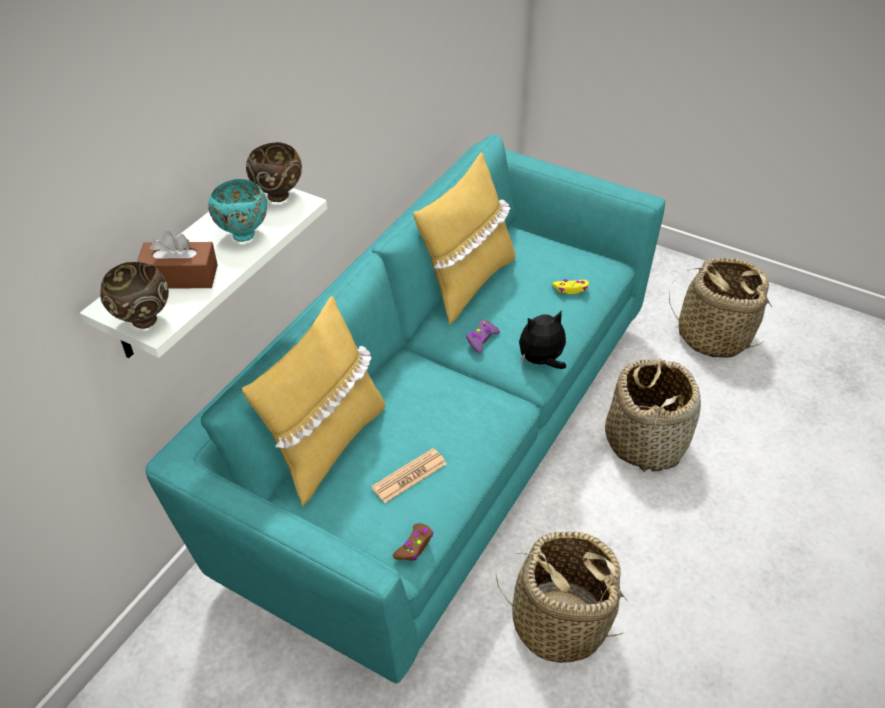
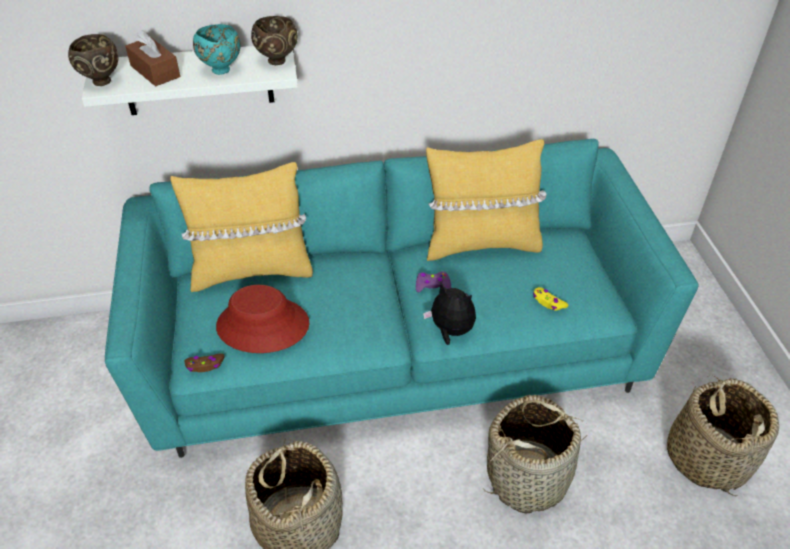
camera: 50 degrees right, 0 degrees up
newspaper [371,448,447,503] -> red hat [216,285,310,353]

